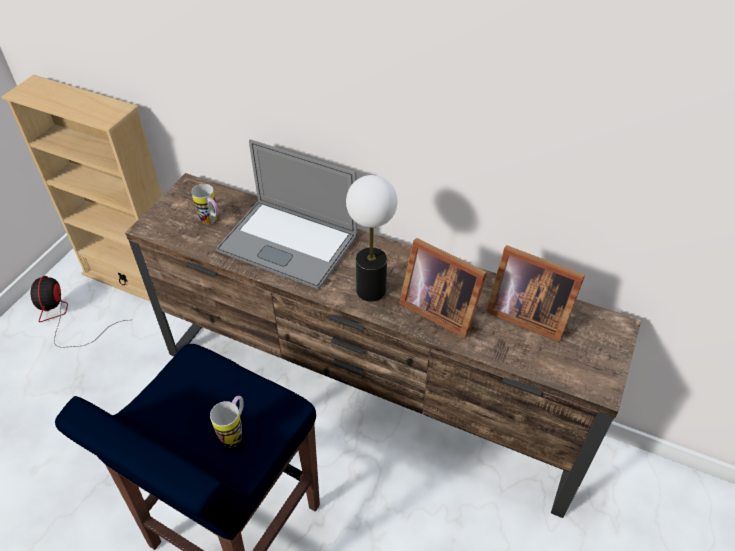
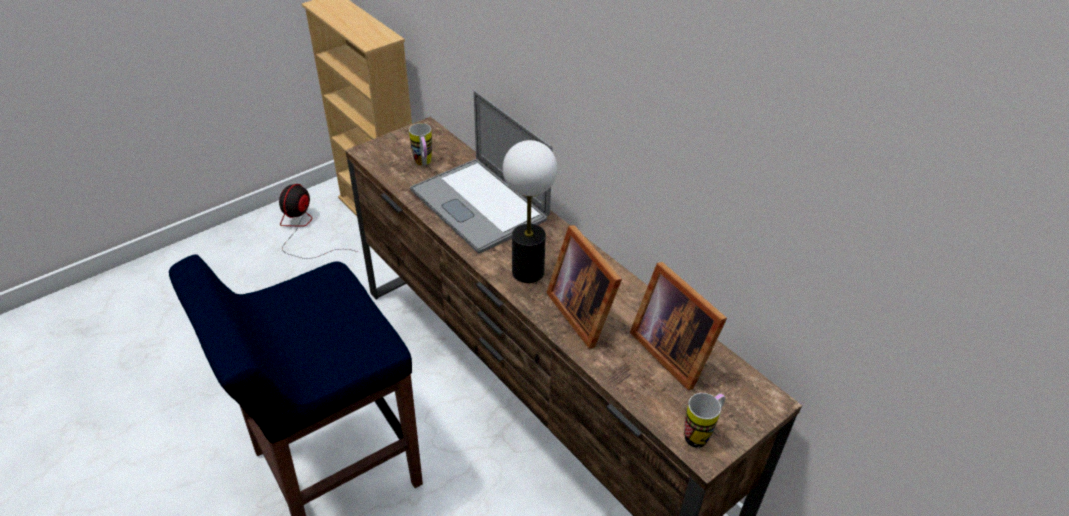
camera: 25 degrees right, 5 degrees down
mug [210,396,244,447] -> mug moved to [684,393,725,448]

